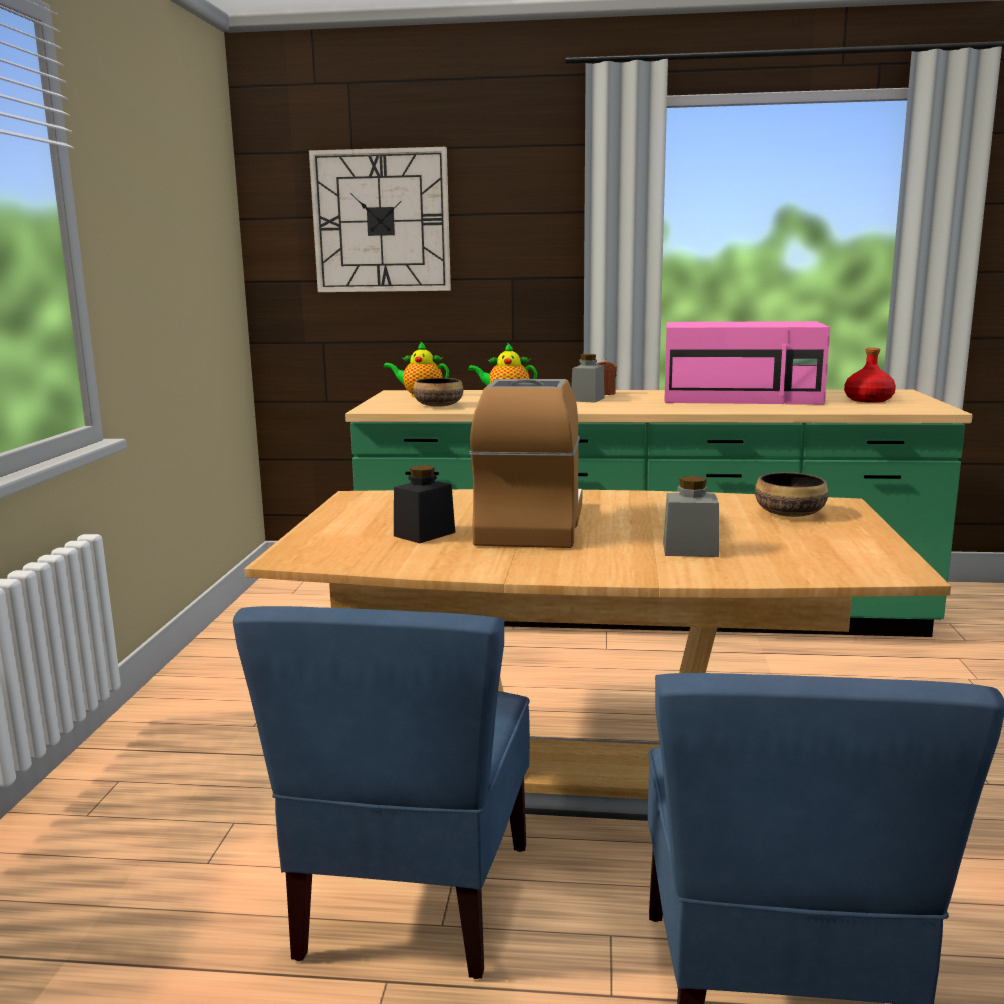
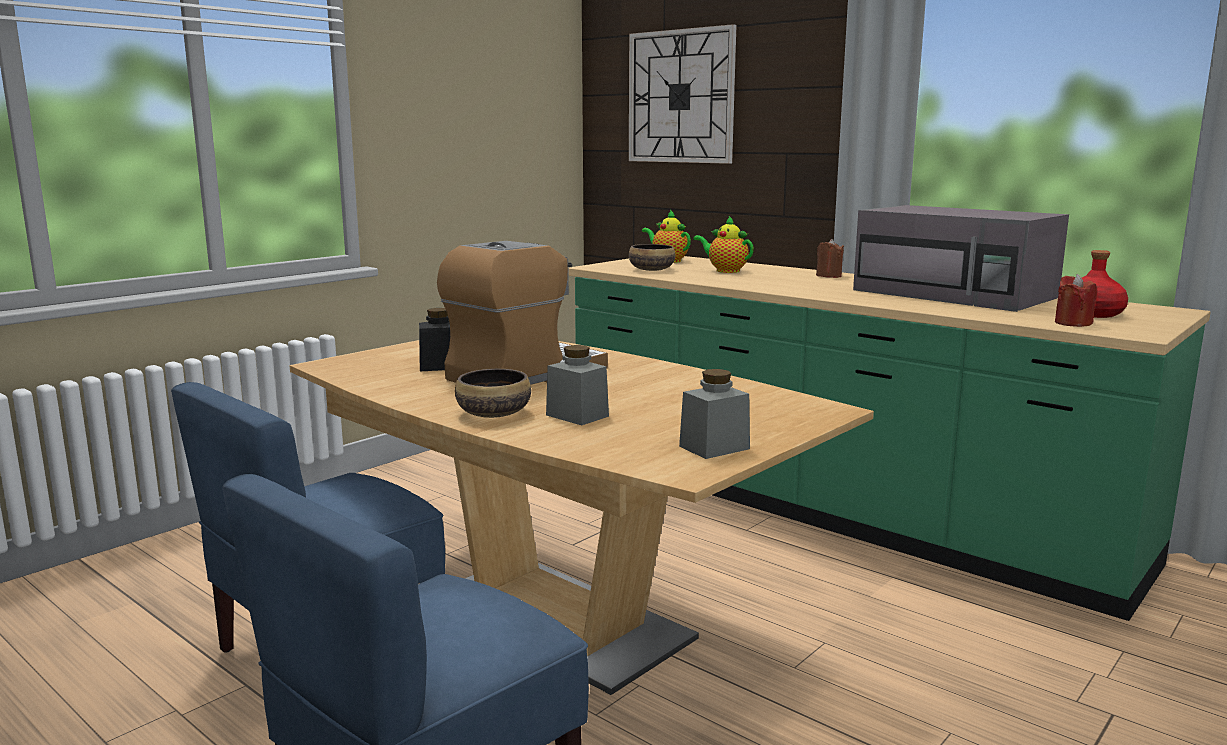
camera: 35 degrees right, 0 degrees up
grey jar [571,354,605,403] -> grey jar moved to [679,369,750,459]
pink microwave [664,321,830,405] -> grey microwave [853,205,1069,312]
bowl [755,472,828,517] -> bowl moved to [455,369,531,418]
none -> red candle [1055,274,1097,327]

